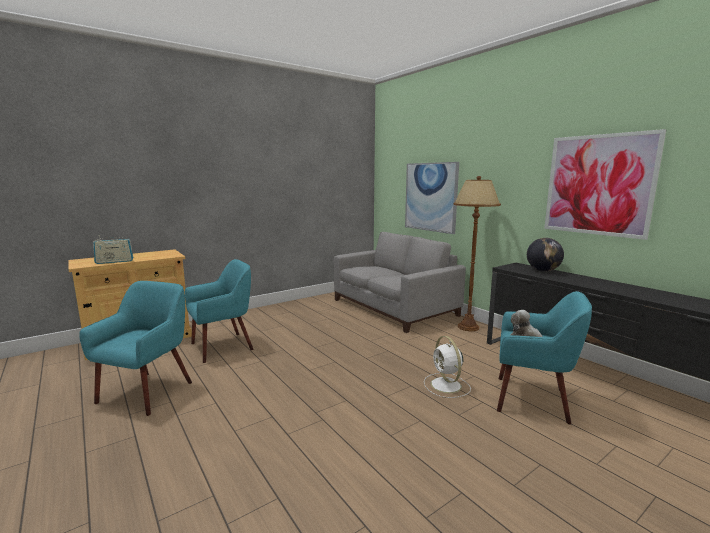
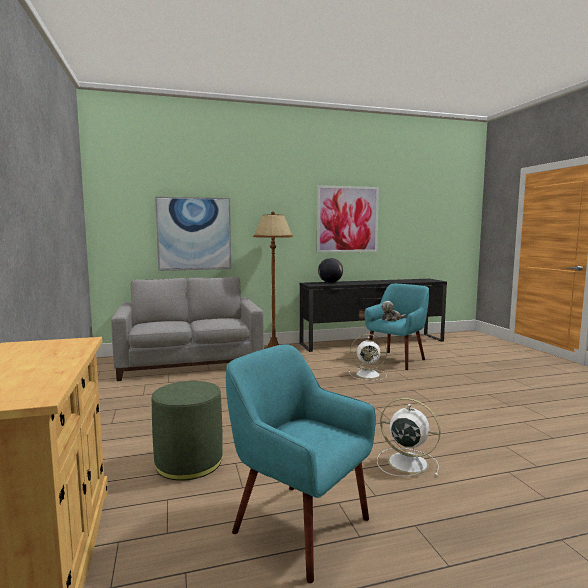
camera: 70 degrees left, 5 degrees down
radio [93,235,133,264] -> none
turquoise armchair [185,259,254,363] -> green ottoman [152,381,223,481]
none -> white fan [377,398,440,477]

